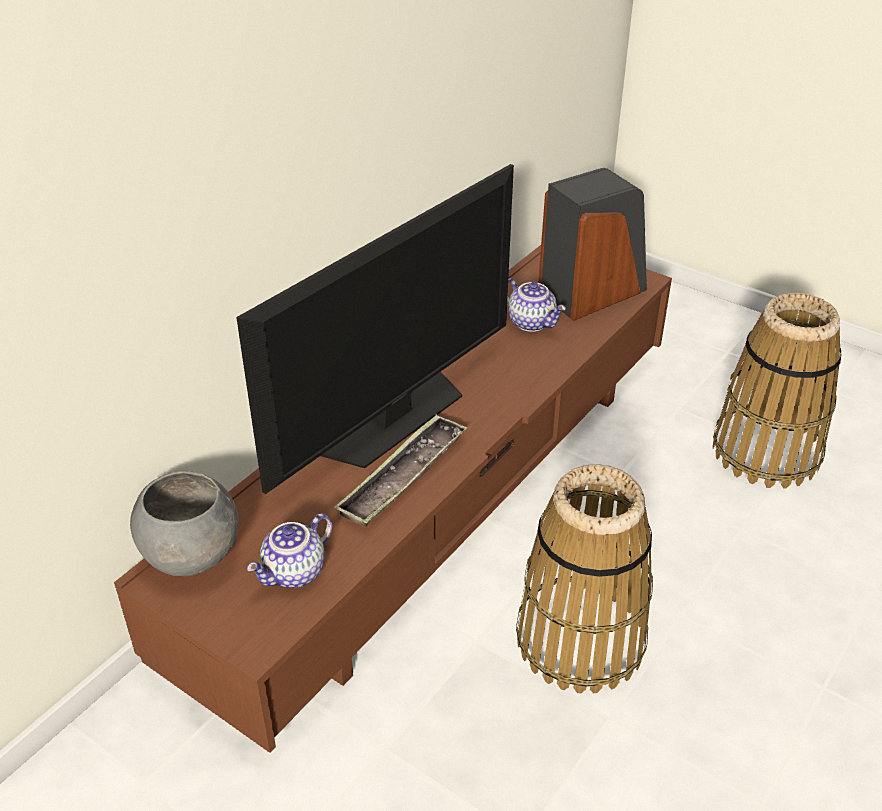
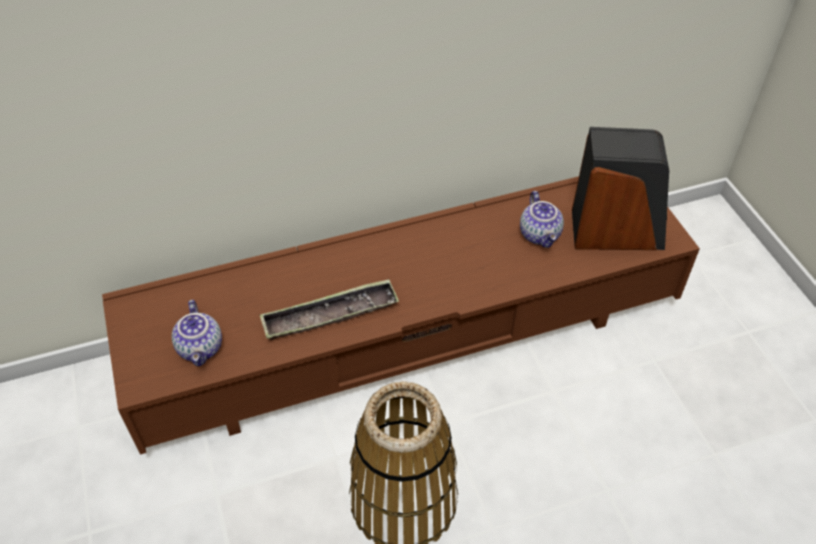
camera: 35 degrees right, 10 degrees up
grey bowl [130,471,239,576] -> none
television [236,164,514,494] -> none
teapot [247,514,332,588] -> teapot turned 90 degrees counterclockwise [172,300,222,366]
basket [713,293,841,489] -> none

